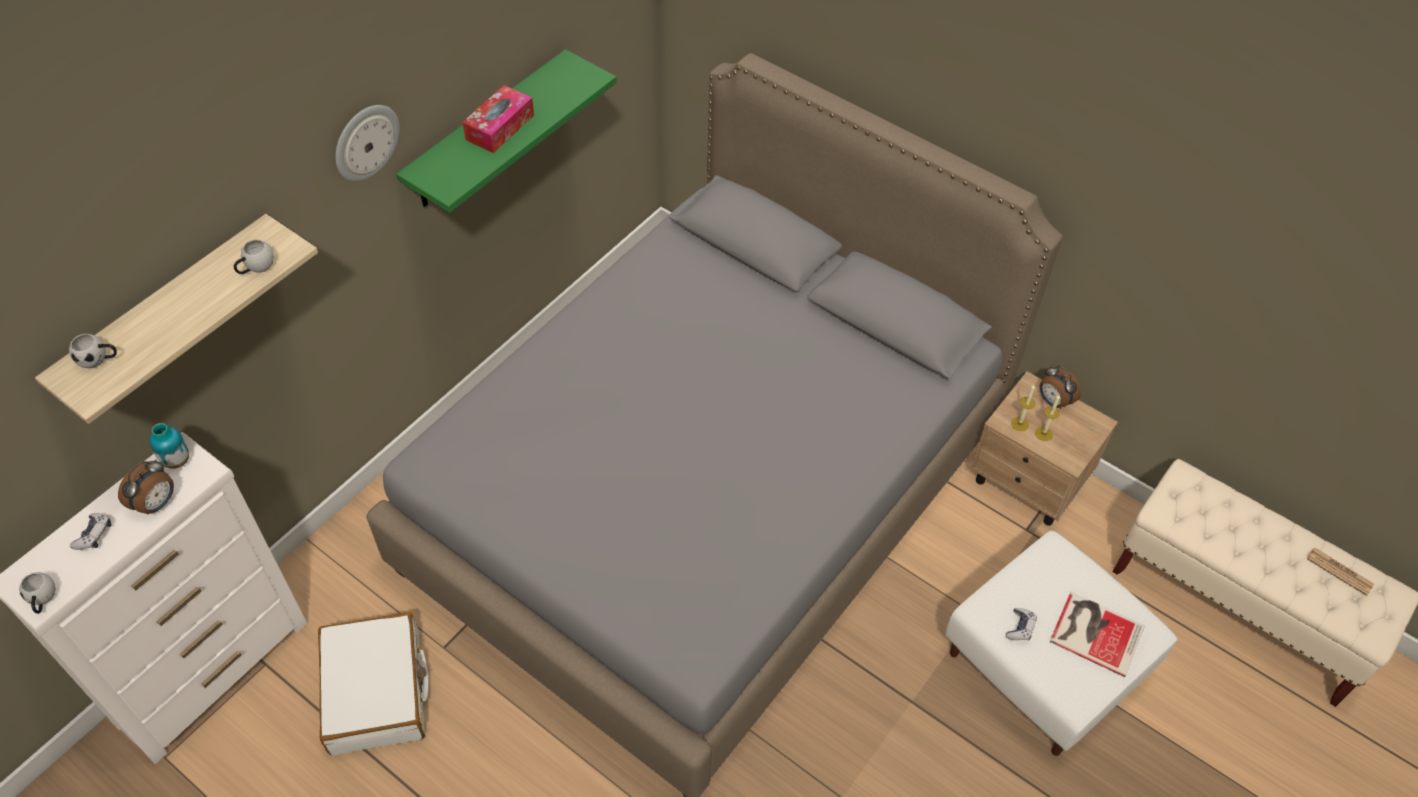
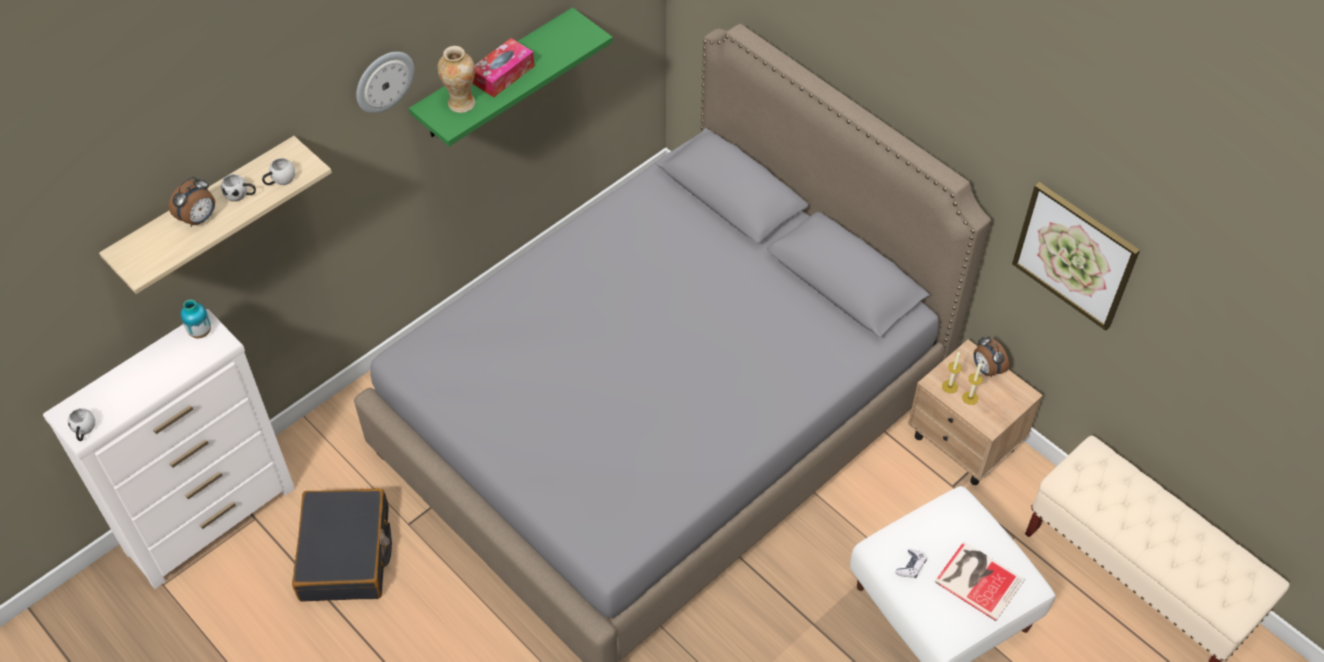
camera: 10 degrees right, 0 degrees up
white mug [69,334,117,369] -> white mug moved to [221,174,256,202]
game controller [70,513,112,550] -> none
alarm clock [118,459,174,515] -> alarm clock moved to [169,177,215,227]
white suitcase [318,612,429,755] -> black suitcase [292,488,392,602]
newspaper [1307,547,1374,596] -> none
none -> vase [437,46,475,113]
none -> picture [1012,182,1140,331]

